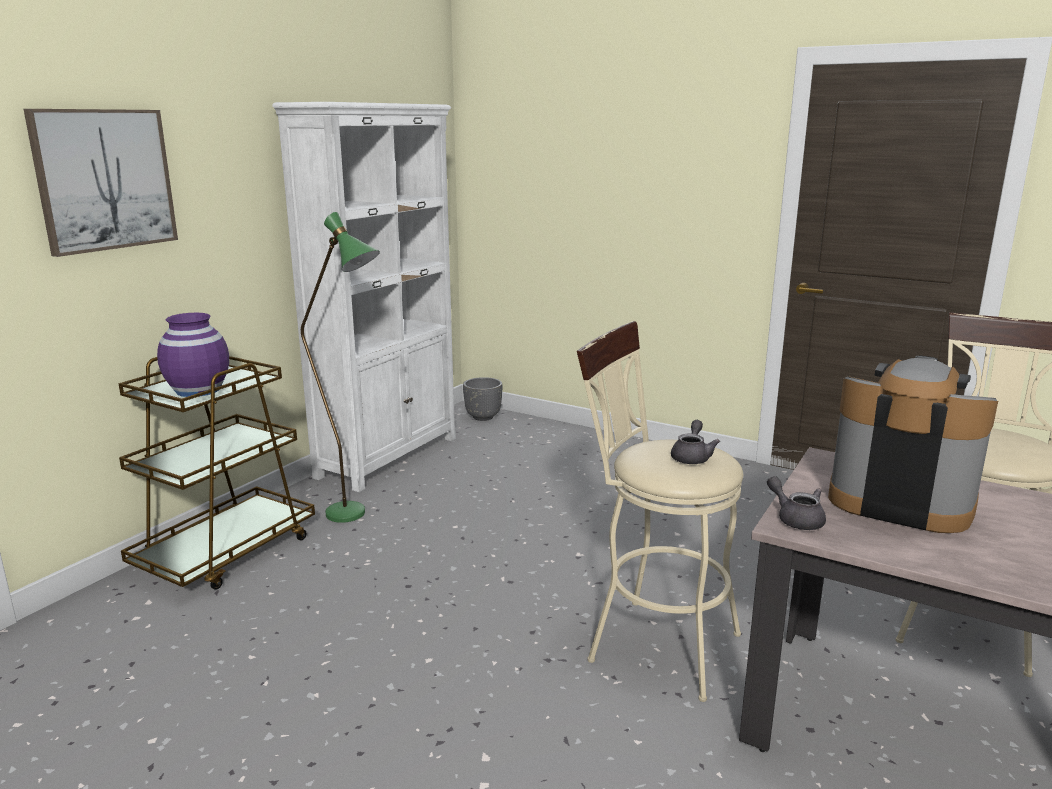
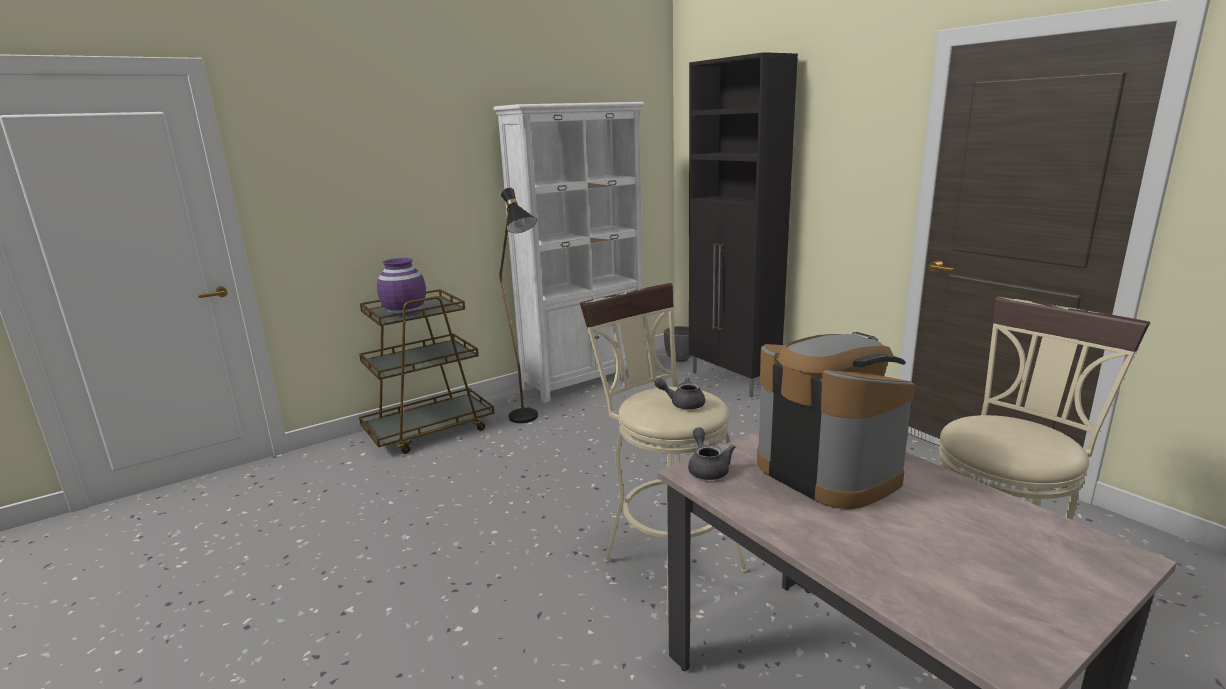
camera: 25 degrees right, 0 degrees up
picture [24,109,178,257] -> none
green floor lamp [301,212,380,523] -> black floor lamp [499,188,538,423]
grey teapot [671,420,720,464] -> grey teapot turned 120 degrees counterclockwise [655,377,705,409]
none -> black cabinet [689,52,798,397]

